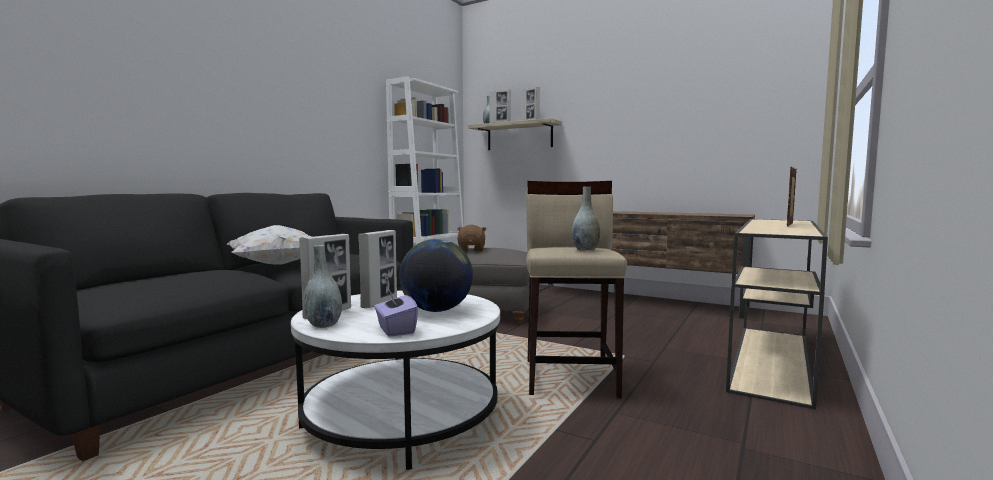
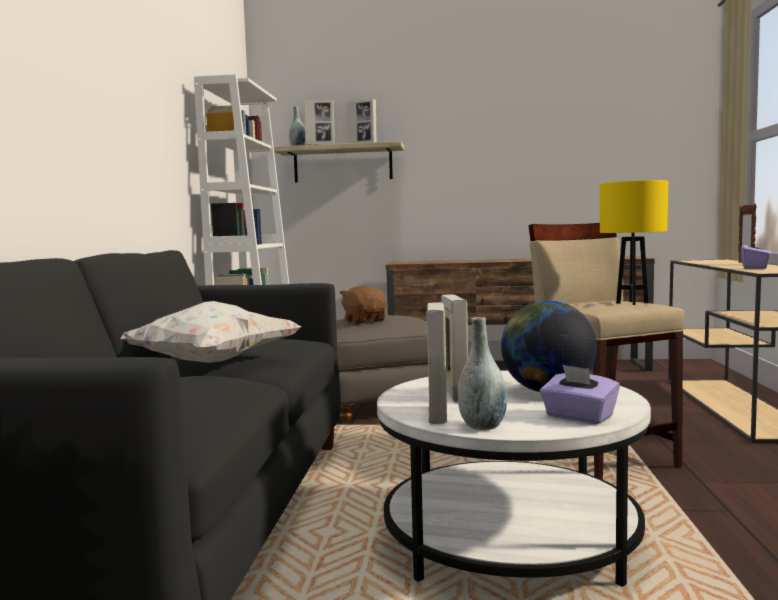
camera: 25 degrees left, 0 degrees up
grey vase [572,187,600,251] -> yellow table lamp [600,180,668,305]
none -> purple tissue box [741,238,771,269]

